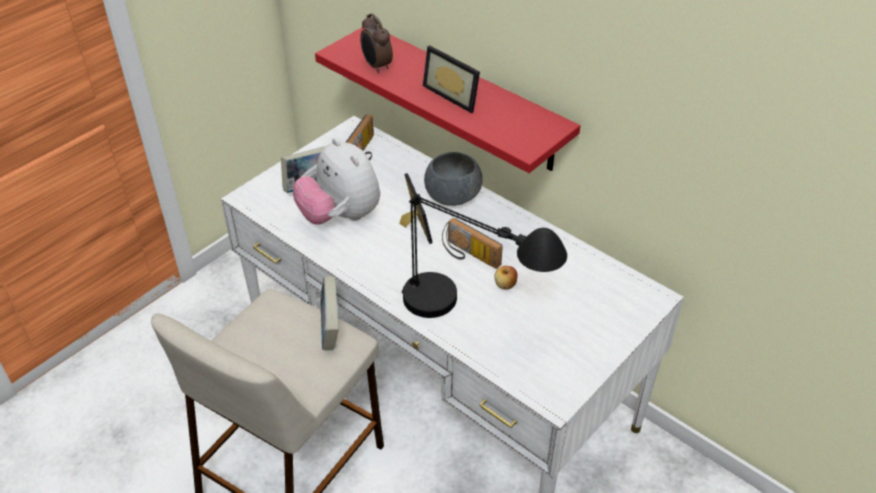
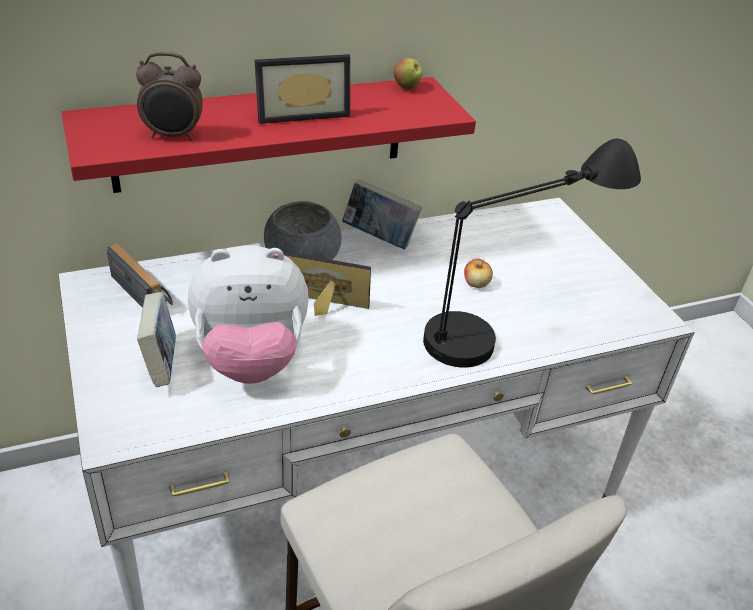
camera: 65 degrees left, 5 degrees down
book [320,276,339,350] -> book moved to [342,179,422,250]
radio [442,218,503,269] -> none
none -> apple [394,58,423,90]

